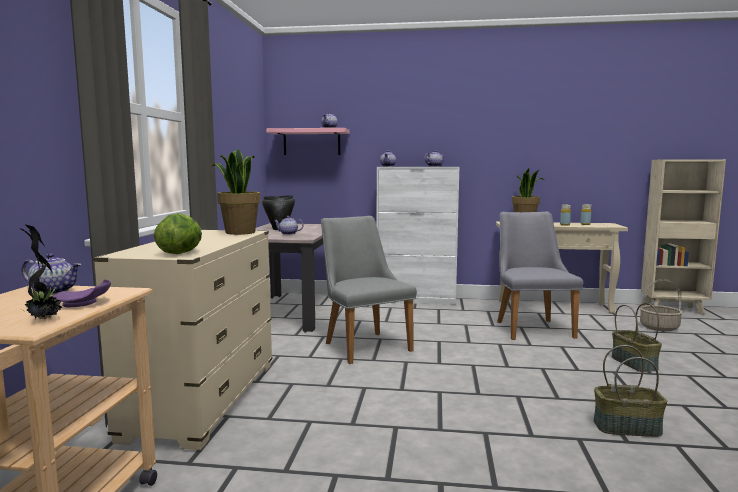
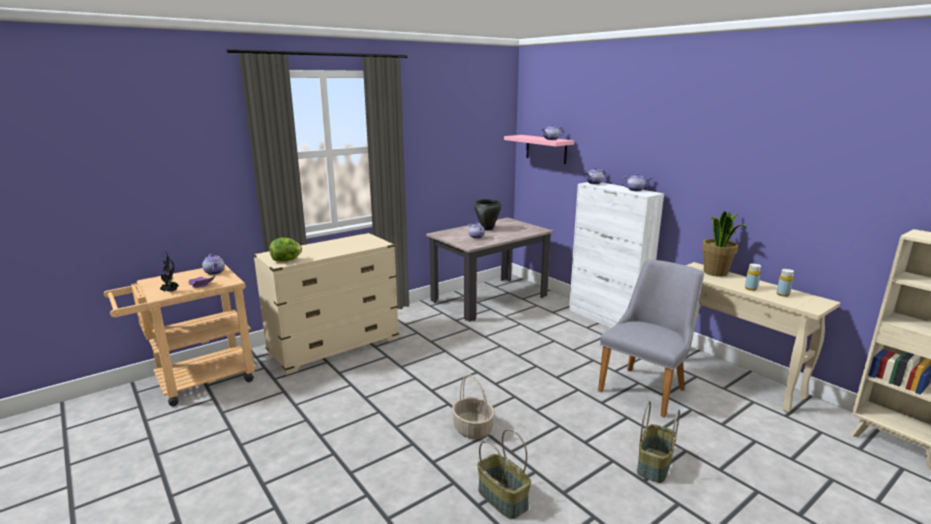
camera: 45 degrees right, 10 degrees up
potted plant [212,149,261,235] -> none
grey chair [321,216,417,364] -> none
basket [640,279,683,331] -> basket moved to [452,374,495,439]

